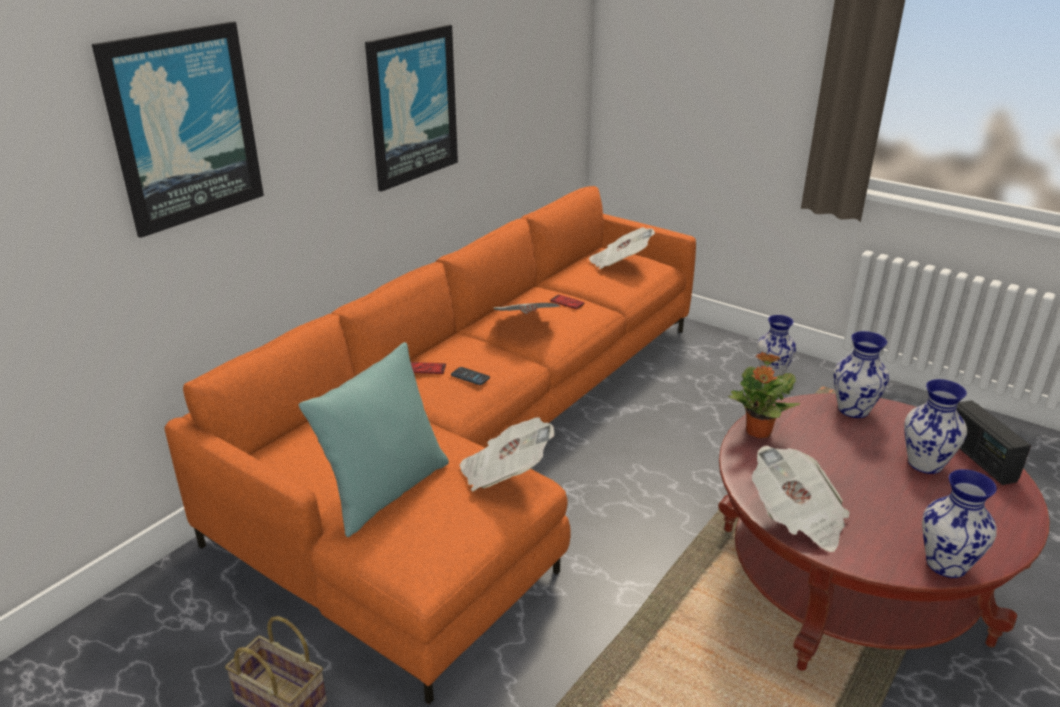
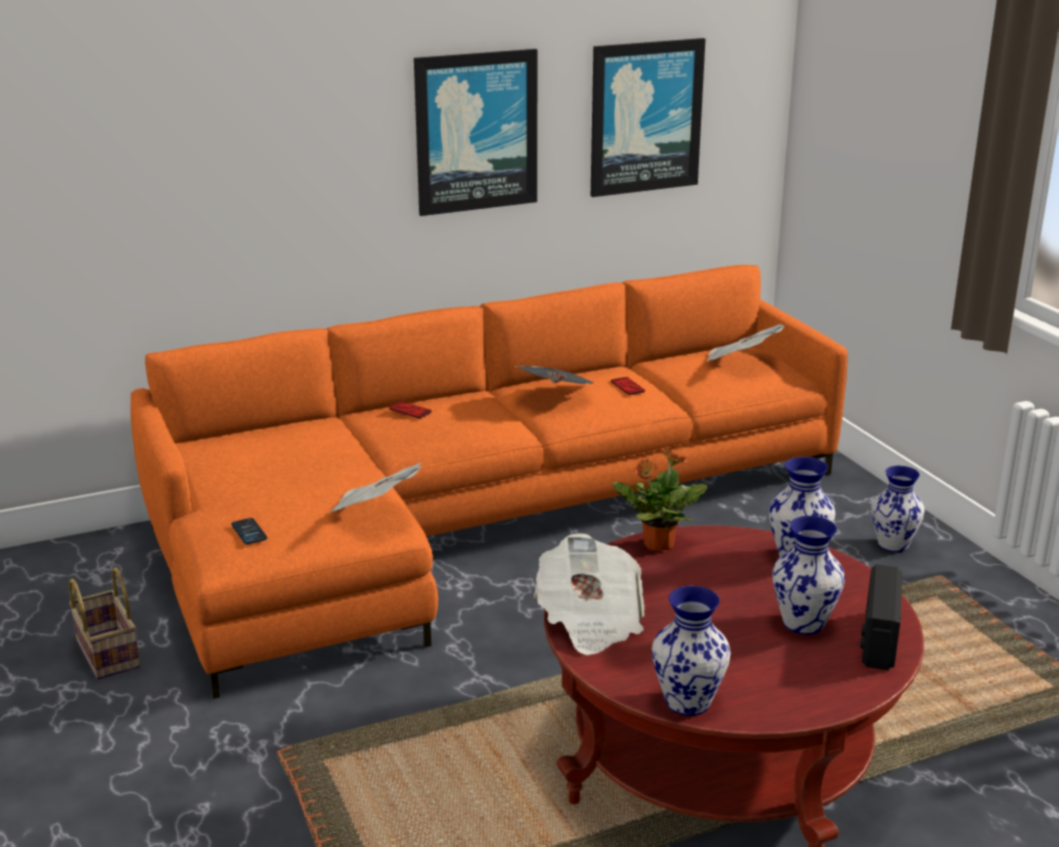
camera: 30 degrees right, 5 degrees down
picture [92,21,264,238] -> picture moved to [591,38,705,197]
turquoise pillow [299,342,449,537] -> none
phone [451,367,490,385] -> phone moved to [231,518,267,544]

